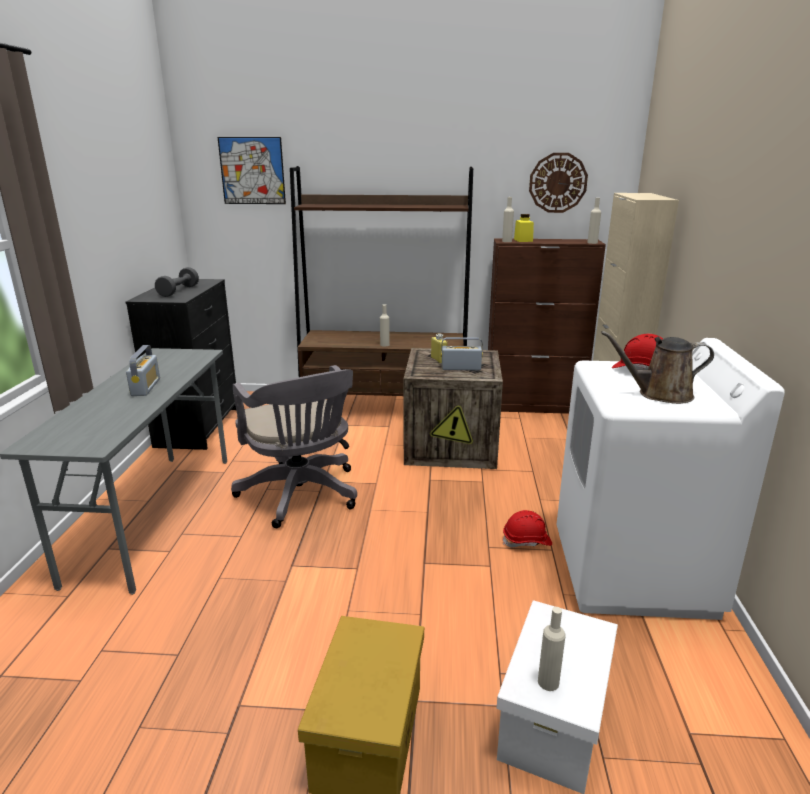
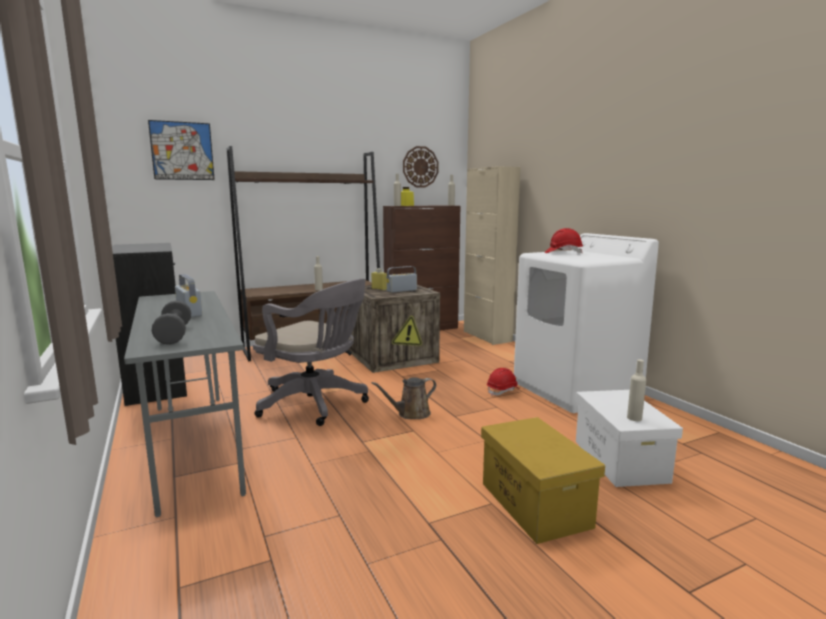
camera: 30 degrees left, 10 degrees down
grey dumbbell [155,267,199,297] -> grey dumbbell moved to [152,300,191,344]
brown watering can [601,331,714,404] -> brown watering can moved to [372,377,436,419]

